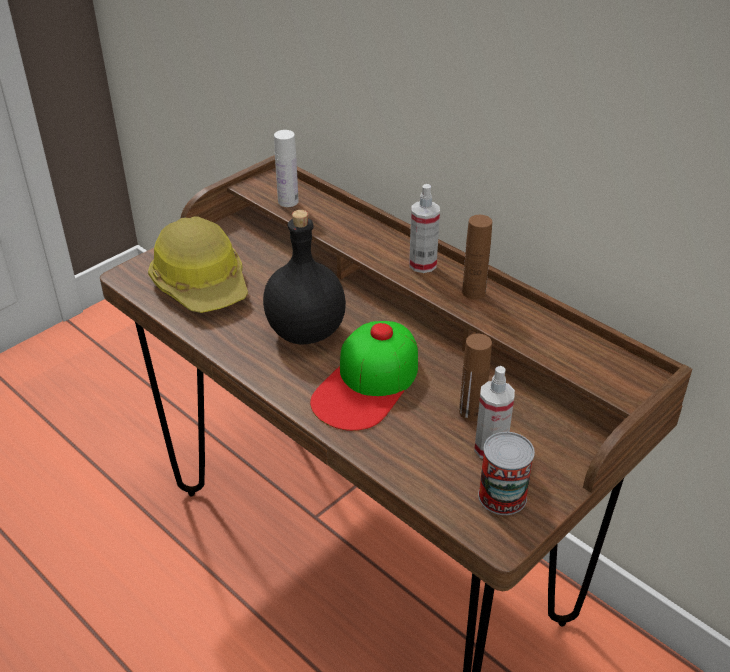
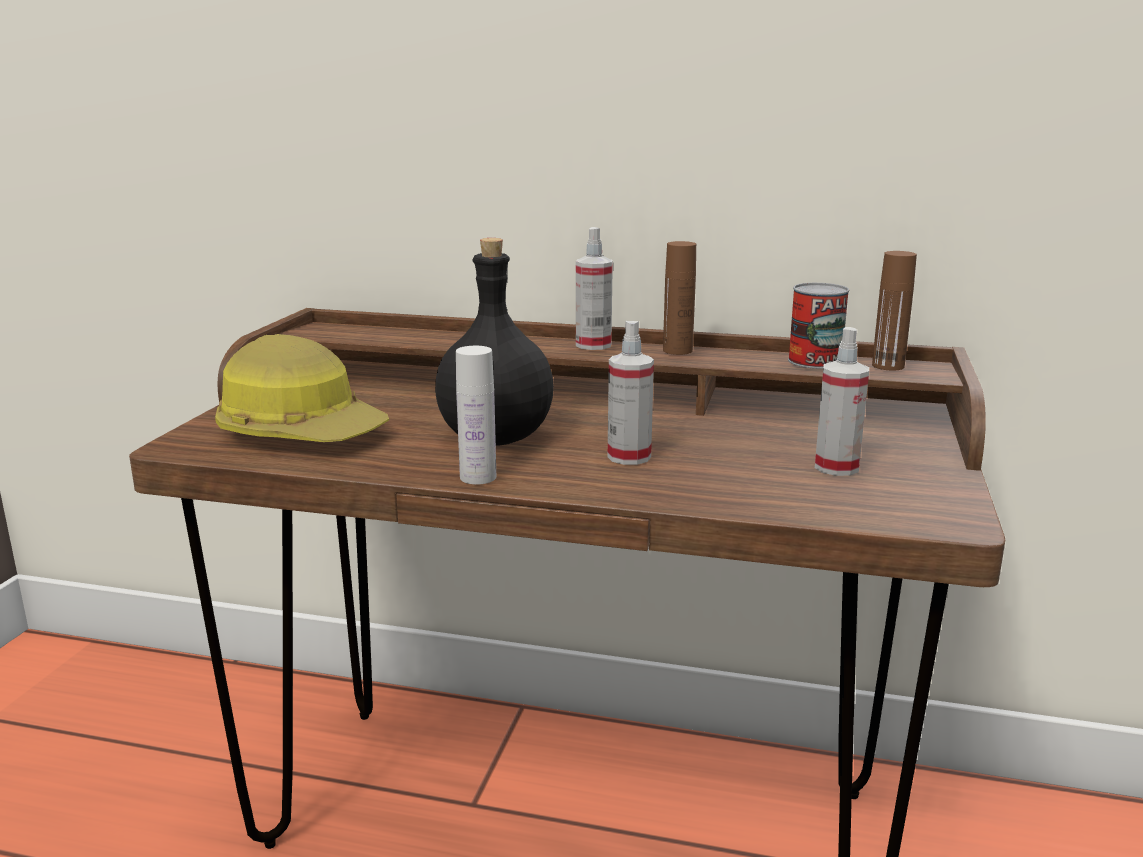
camera: 30 degrees left, 20 degrees down
white bottle [274,130,299,207] -> white bottle moved to [456,346,496,485]
cap [310,321,418,431] -> spray bottle [608,321,654,465]
brown bottle [459,334,492,421] -> brown bottle moved to [872,251,917,371]
can [478,432,535,515] -> can moved to [788,283,849,369]

